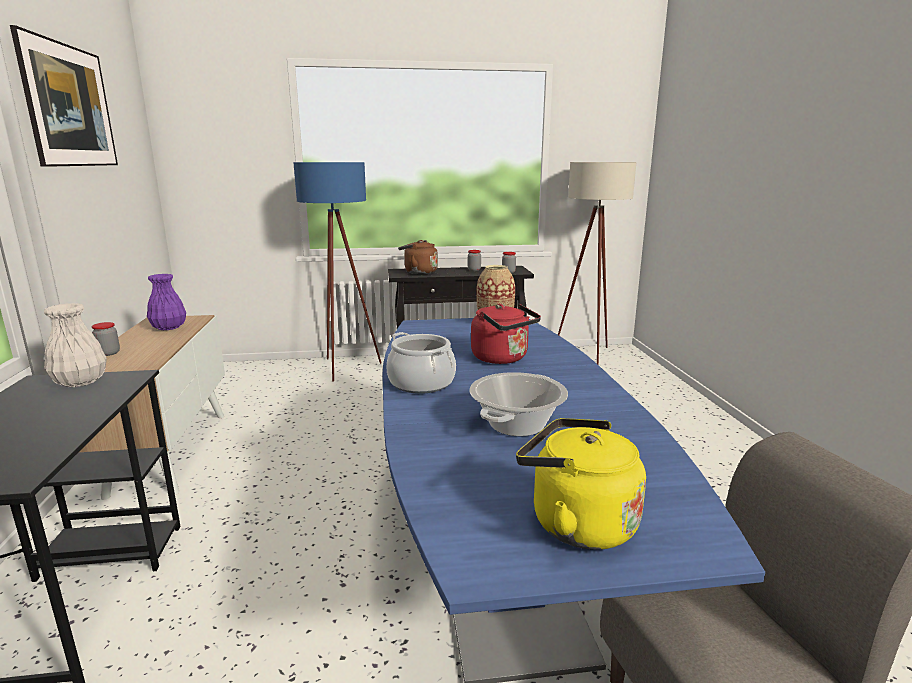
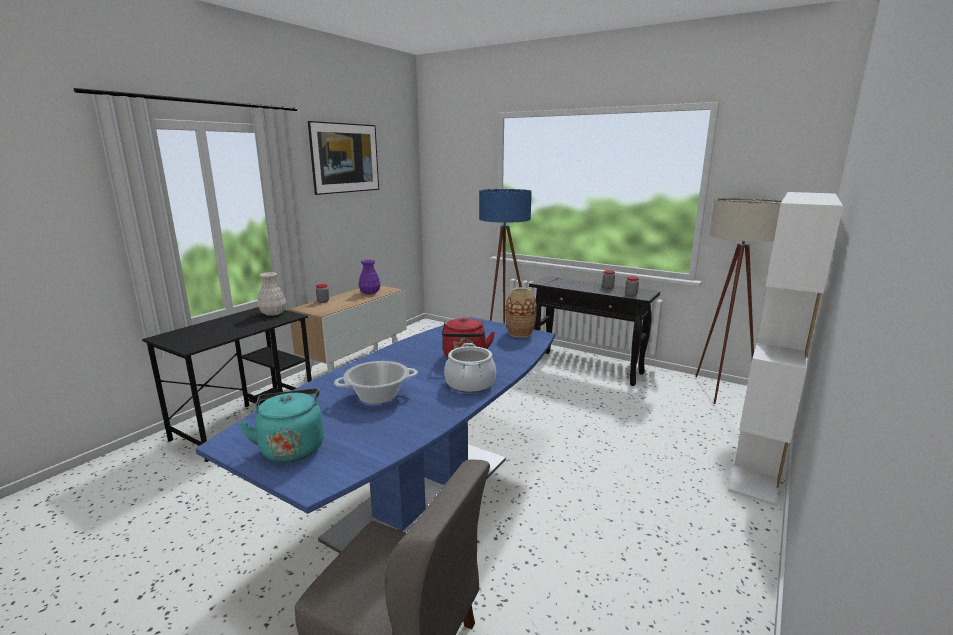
camera: 40 degrees right, 0 degrees up
cooking pot [386,332,456,394] -> cooking pot moved to [444,343,496,393]
brown kettle [398,240,438,274] -> none
yellow kettle [516,418,646,550] -> turquoise kettle [239,388,324,463]
none -> white bookcase [728,192,843,506]

